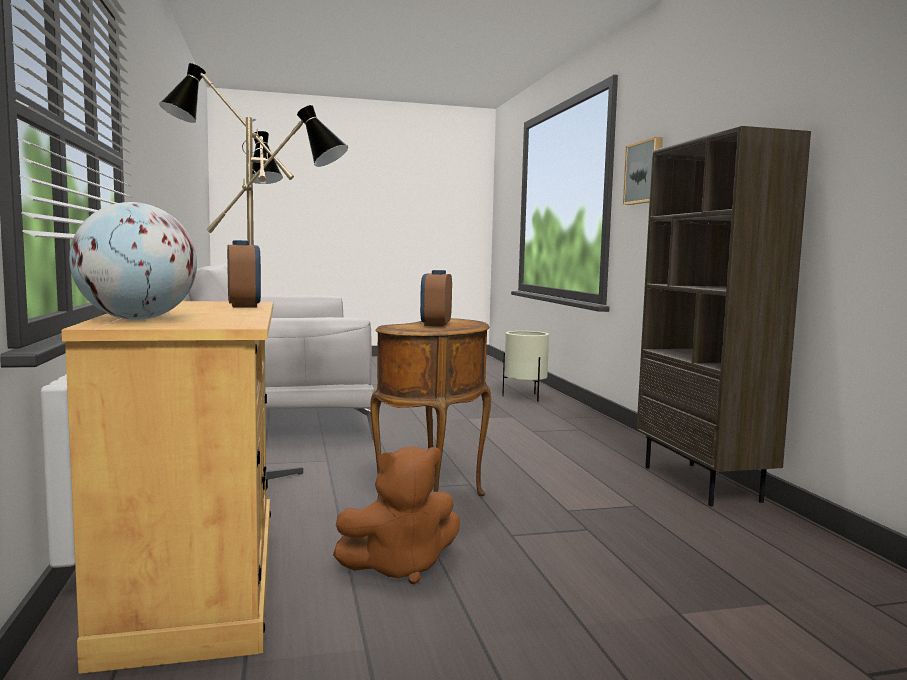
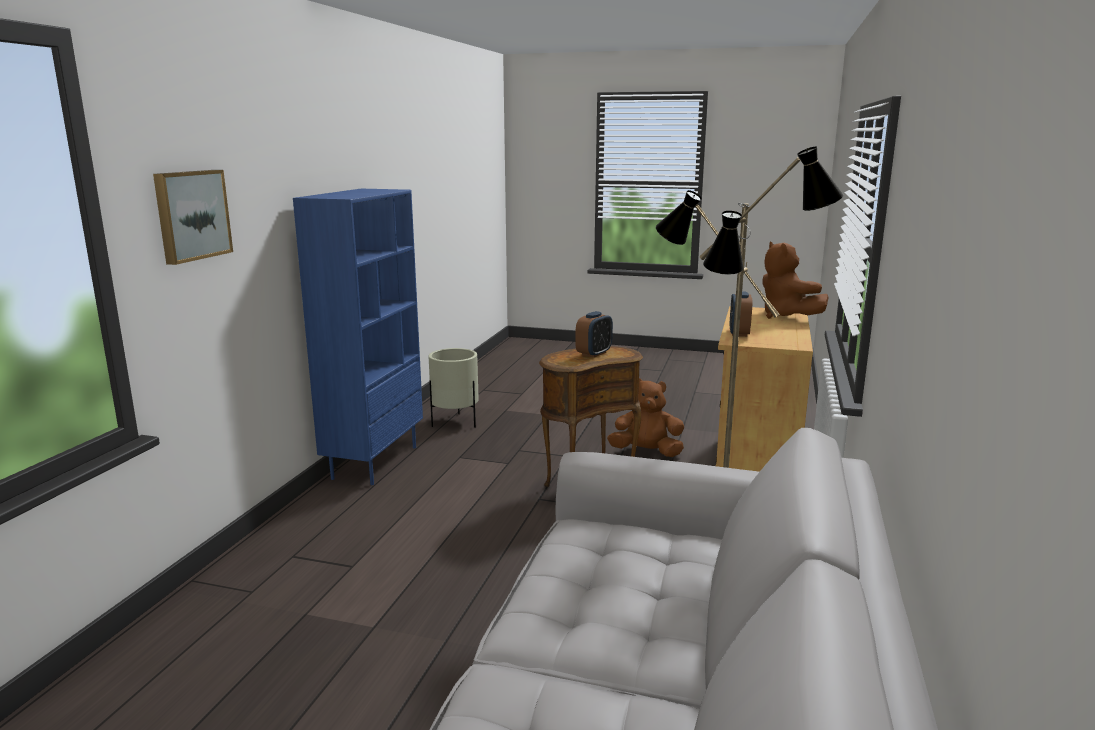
camera: 150 degrees left, 10 degrees up
globe [69,202,197,320] -> brown plush toy [762,242,829,319]
beige planter [502,331,549,402] -> beige planter moved to [429,348,479,428]
brown bookcase [637,126,811,506] -> blue bookcase [293,189,423,485]

